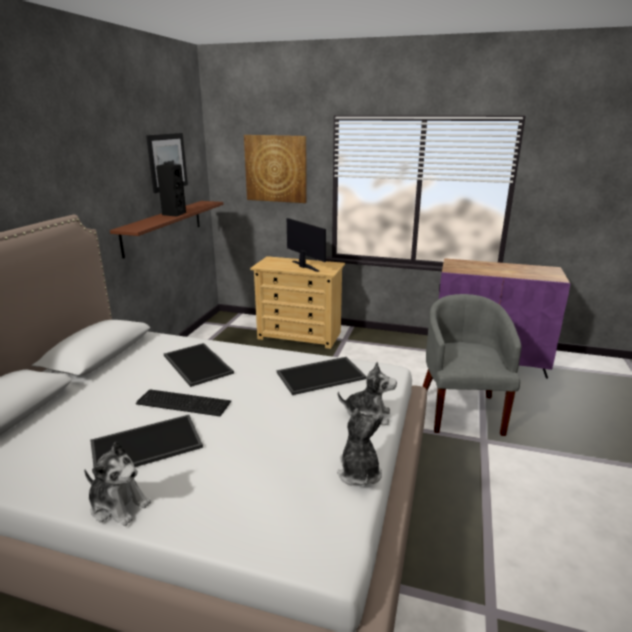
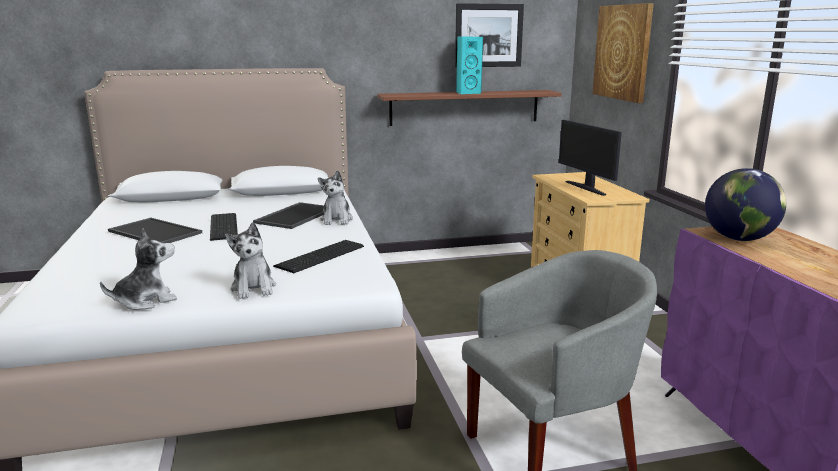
camera: 60 degrees right, 5 degrees down
plush toy [84,441,151,526] -> plush toy moved to [318,170,353,225]
black speaker [156,164,186,217] -> turquoise speaker [456,37,483,94]
tray [277,357,367,395] -> keyboard [273,240,364,273]
monitor [287,218,326,272] -> monitor turned 135 degrees clockwise [559,120,622,196]
none -> globe [705,168,786,241]

